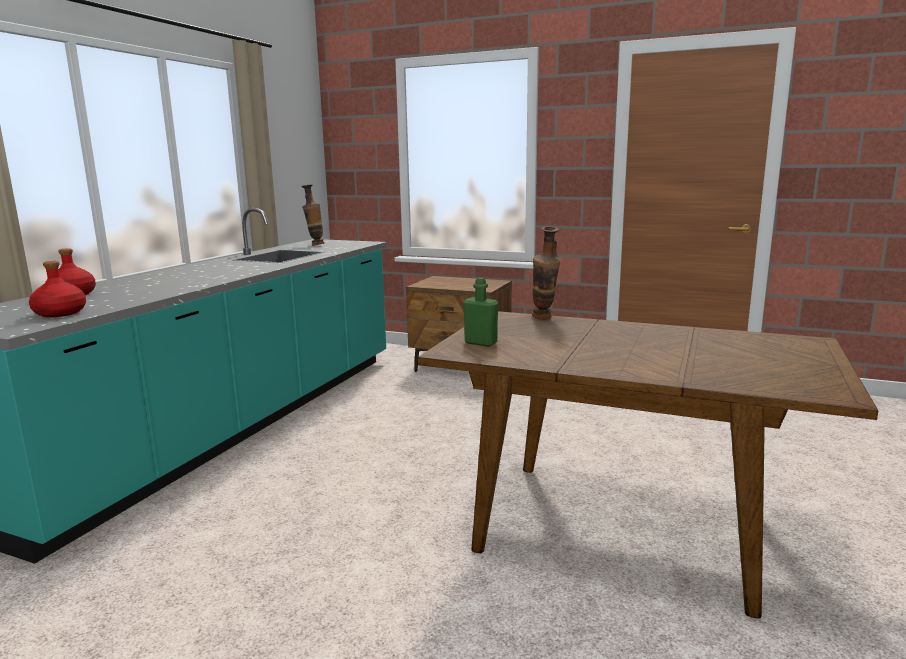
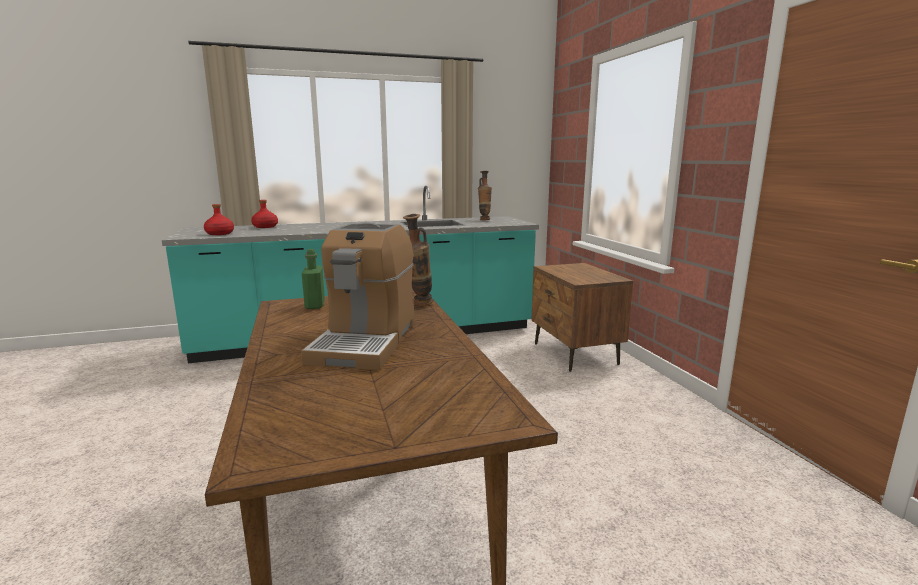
camera: 50 degrees right, 0 degrees up
none -> coffee machine [301,223,414,370]

